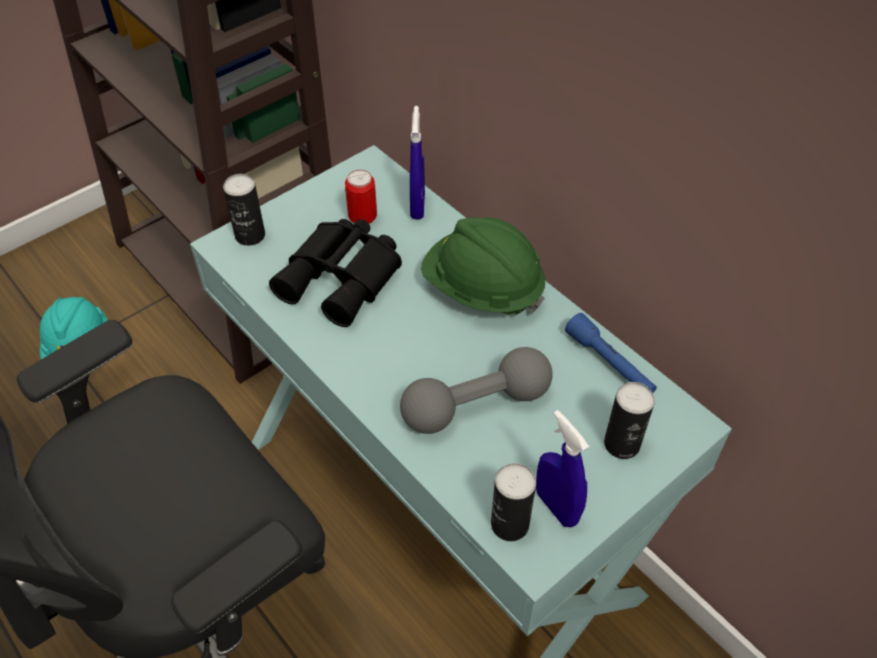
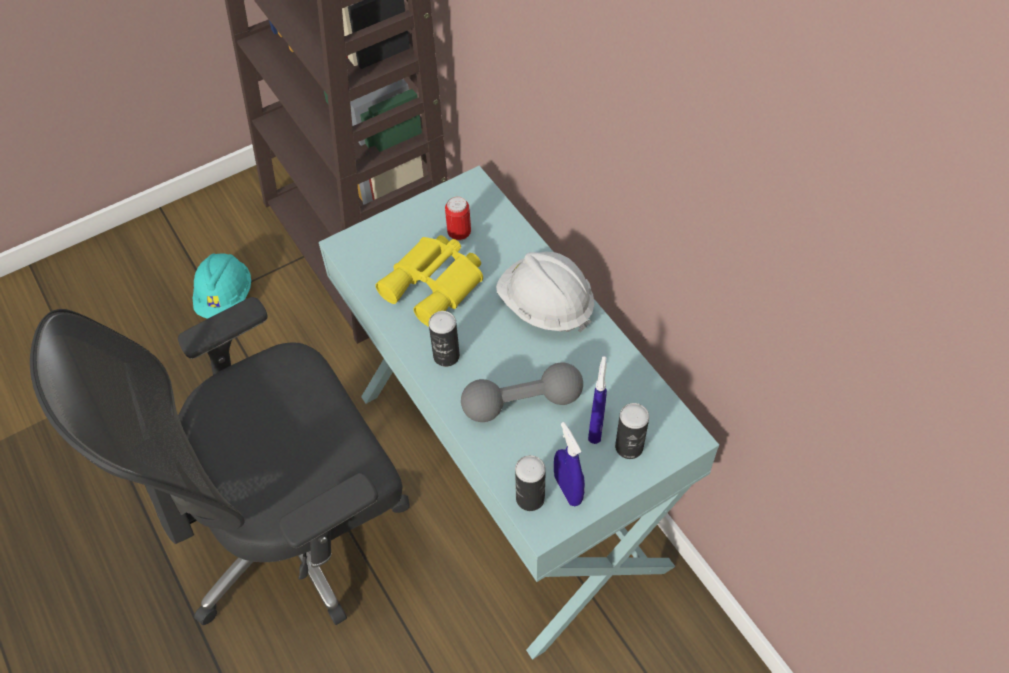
camera: 10 degrees right, 5 degrees up
can [223,174,265,246] -> can moved to [429,311,460,367]
black binoculars [269,219,402,327] -> yellow binoculars [375,235,483,327]
blue spray bottle [410,106,425,220] -> blue spray bottle moved to [588,356,607,444]
green hard hat [421,217,545,315] -> white hard hat [496,252,594,332]
blue flashlight [565,313,657,393] -> none

